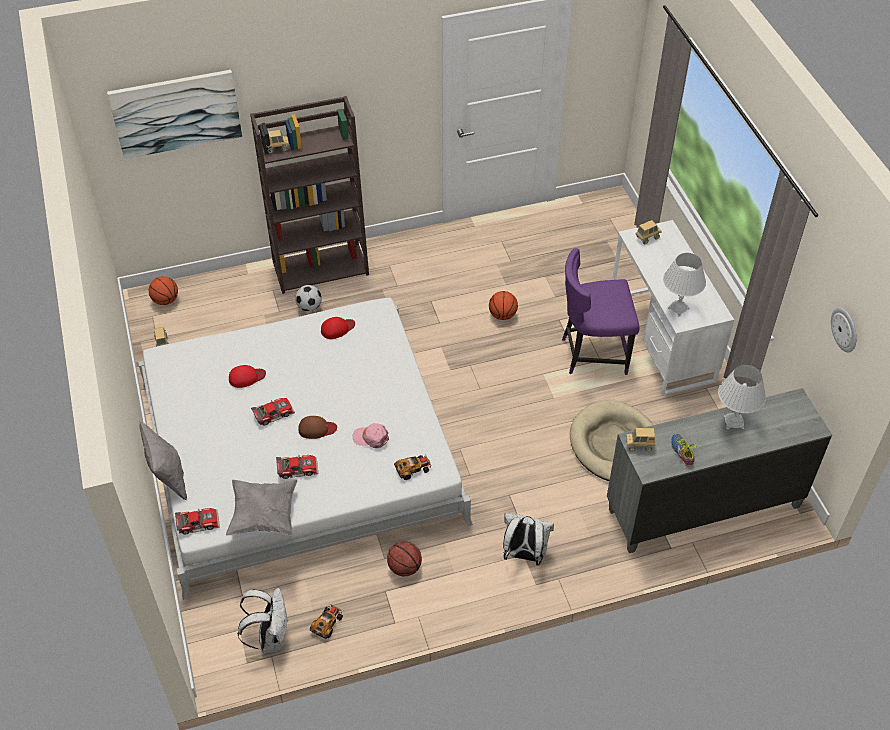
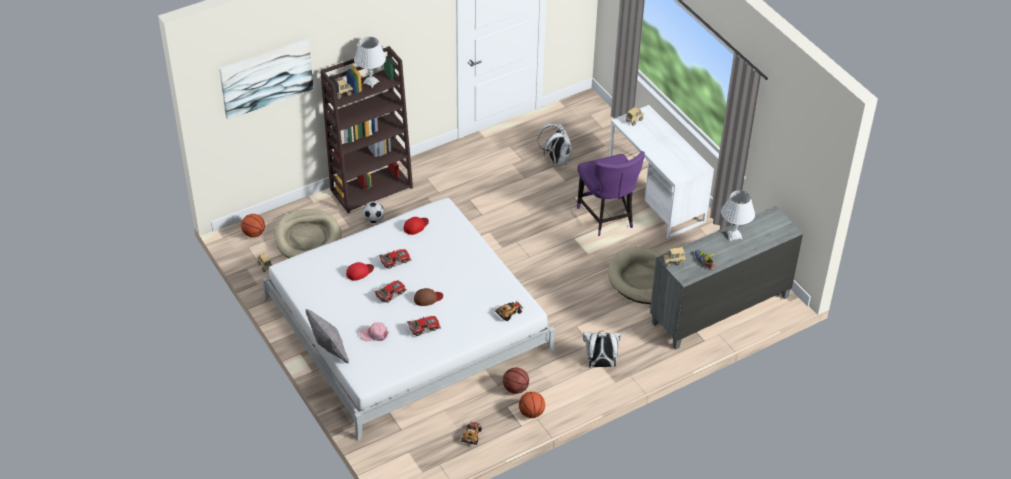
camera: 15 degrees left, 5 degrees down
toy car [175,508,220,535] -> toy car moved to [379,249,412,269]
grey pillow [226,480,297,535] -> none
white backpack [237,588,287,653] -> white backpack moved to [538,123,572,166]
pink cap [353,423,389,448] -> pink cap moved to [360,322,388,341]
basketball [489,291,518,320] -> basketball moved to [519,392,545,418]
purple chair [562,248,640,375] -> purple chair turned 90 degrees counterclockwise [577,151,645,236]
white table lamp [663,253,706,317] -> white table lamp moved to [354,37,386,88]
wall clock [831,308,857,352] -> none
none -> beige dog bed [274,209,342,258]

